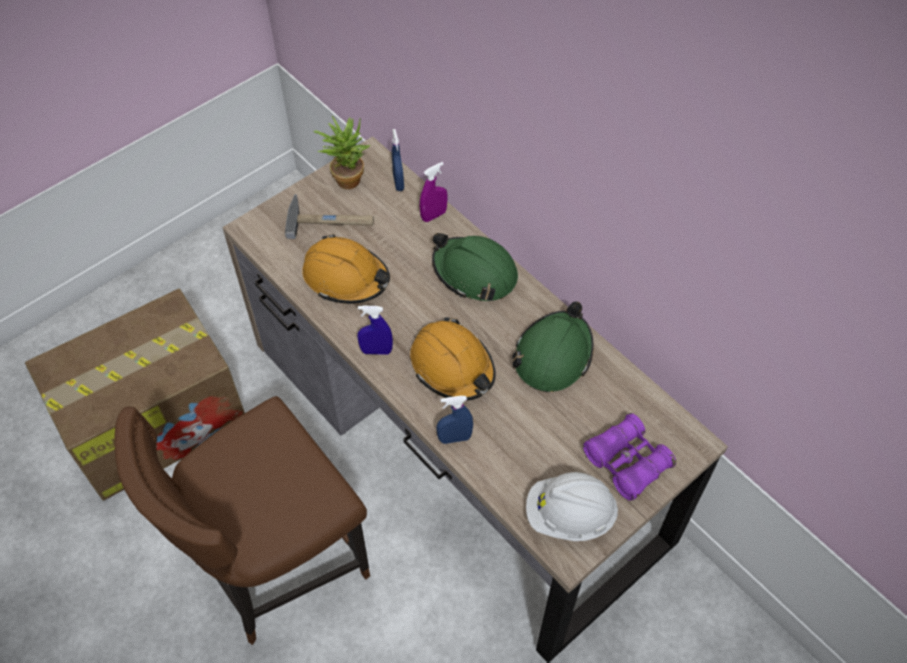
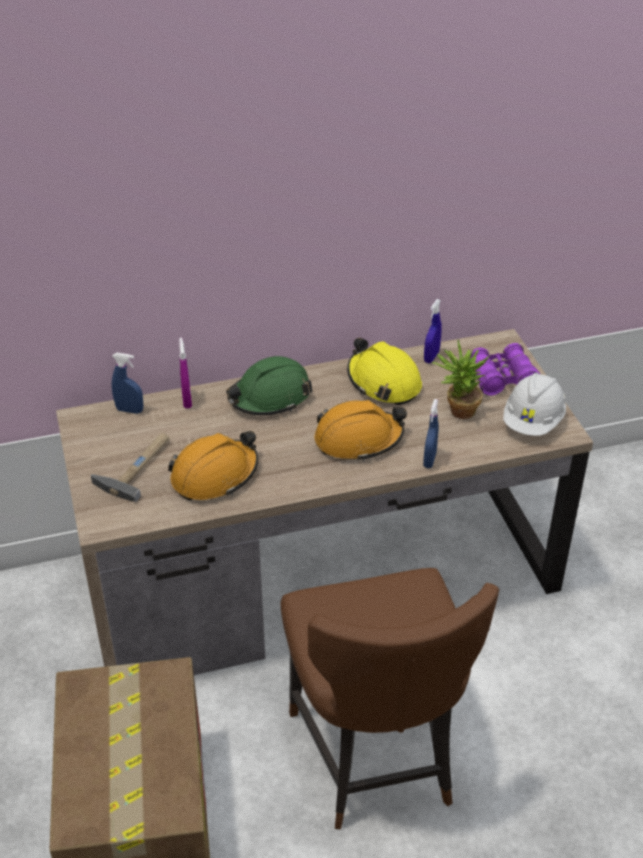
camera: 65 degrees left, 15 degrees down
potted plant [313,116,370,189] -> potted plant moved to [432,340,490,419]
blue spray bottle [357,305,393,355] -> blue spray bottle moved to [424,299,442,363]
green hard hat [512,301,594,392] -> yellow hard hat [347,338,422,405]

